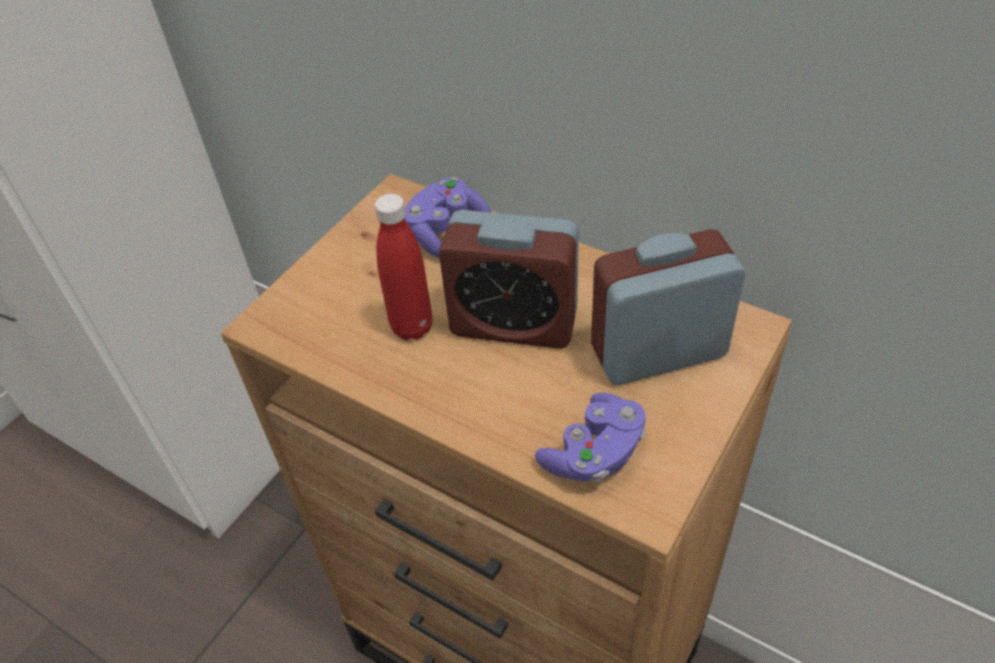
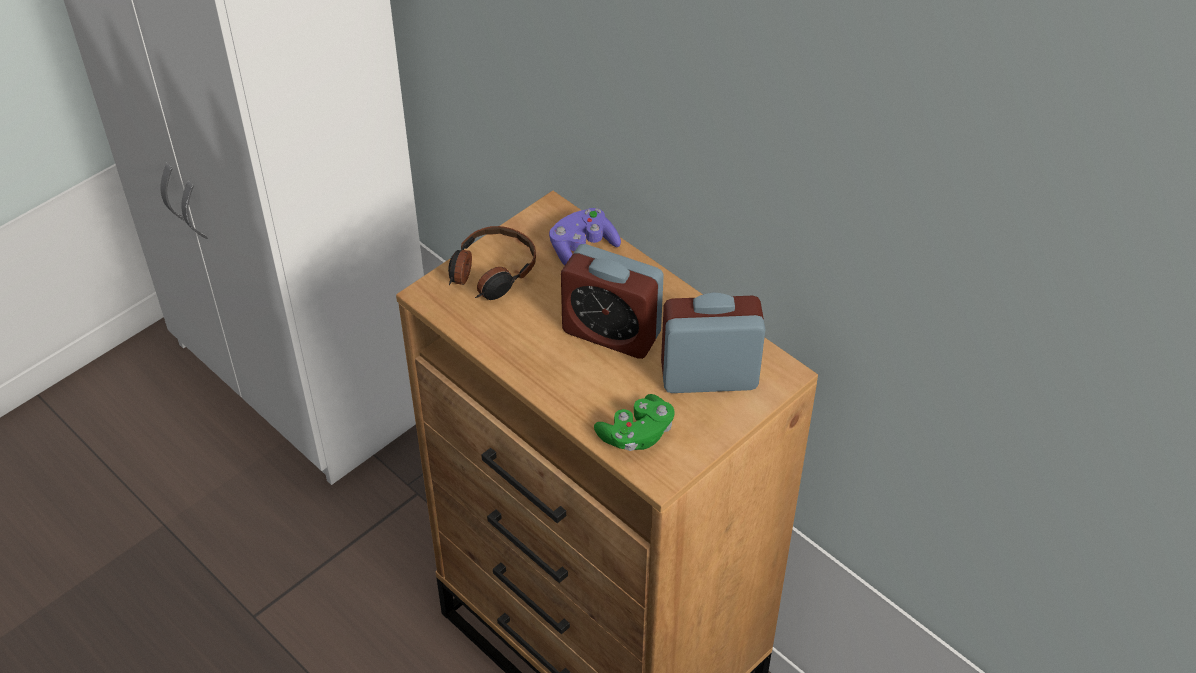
camera: 10 degrees right, 0 degrees up
red bottle [375,194,433,340] -> none
purple game controller [535,393,646,482] -> green game controller [594,394,675,451]
none -> headphones [448,226,536,300]

